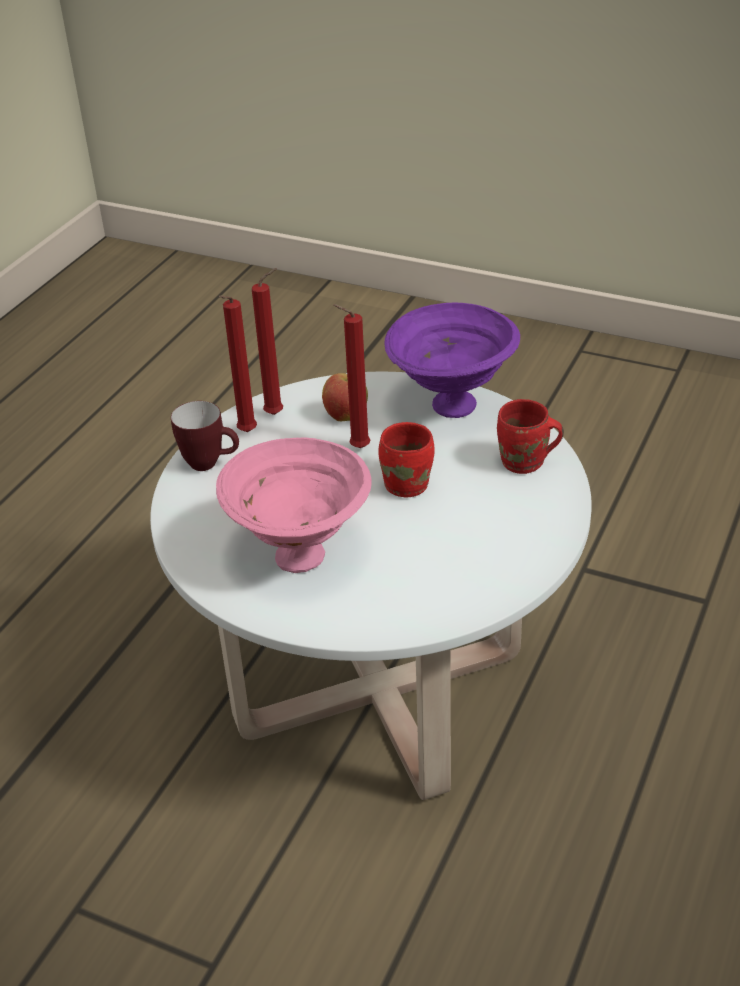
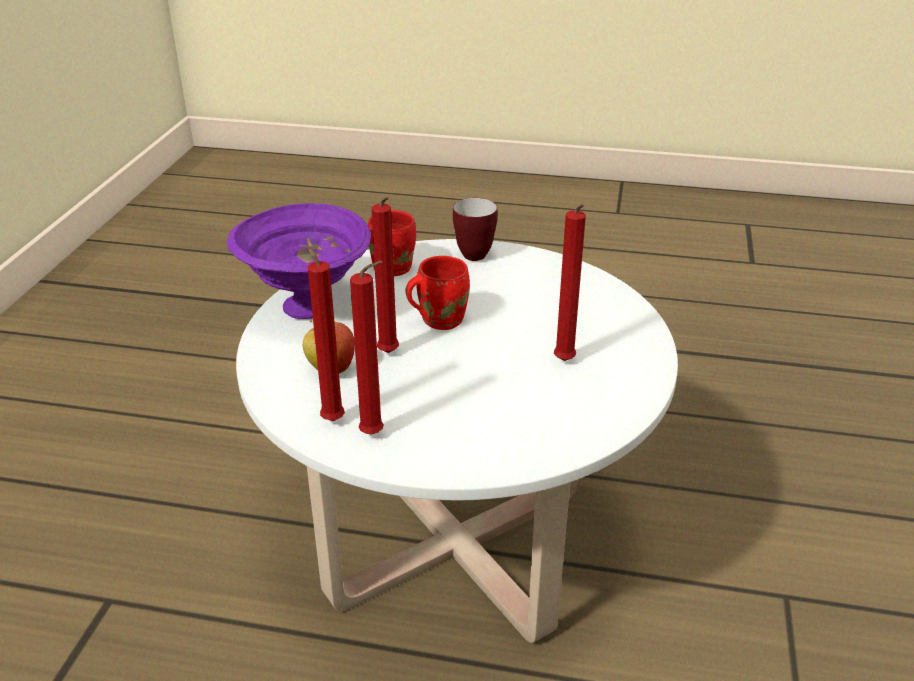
camera: 105 degrees left, 5 degrees down
mug [171,401,239,471] -> mug moved to [453,198,497,261]
pink bowl [216,437,372,573] -> red candle [554,204,586,361]

